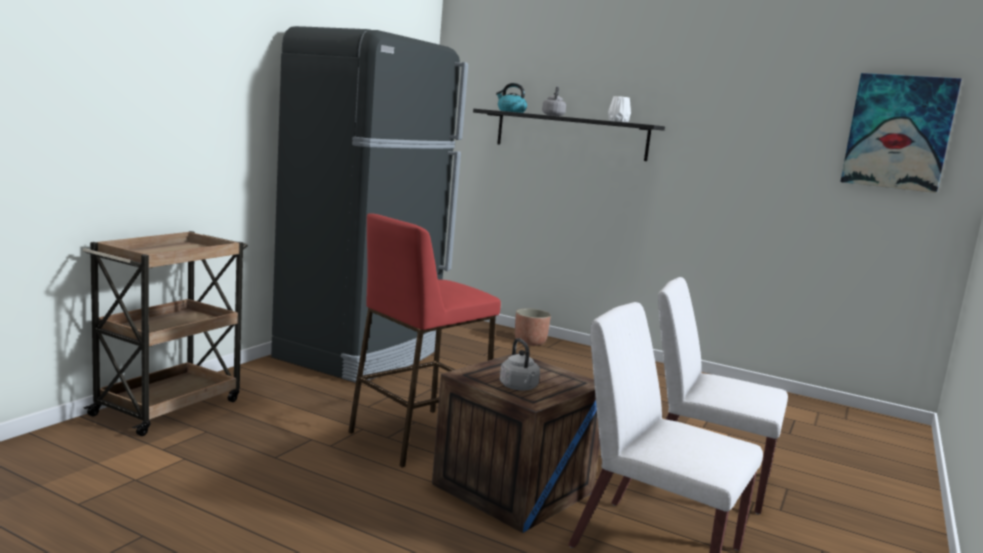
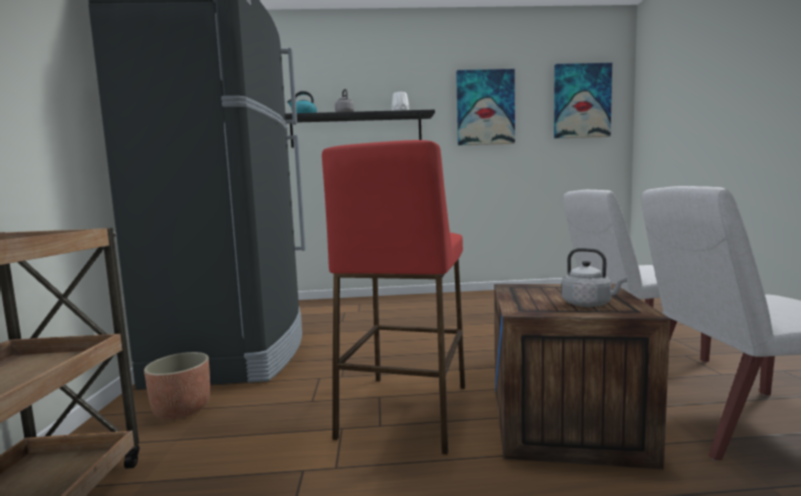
camera: 30 degrees left, 5 degrees down
planter [515,308,551,346] -> planter moved to [144,352,210,420]
none -> picture [456,69,515,146]

